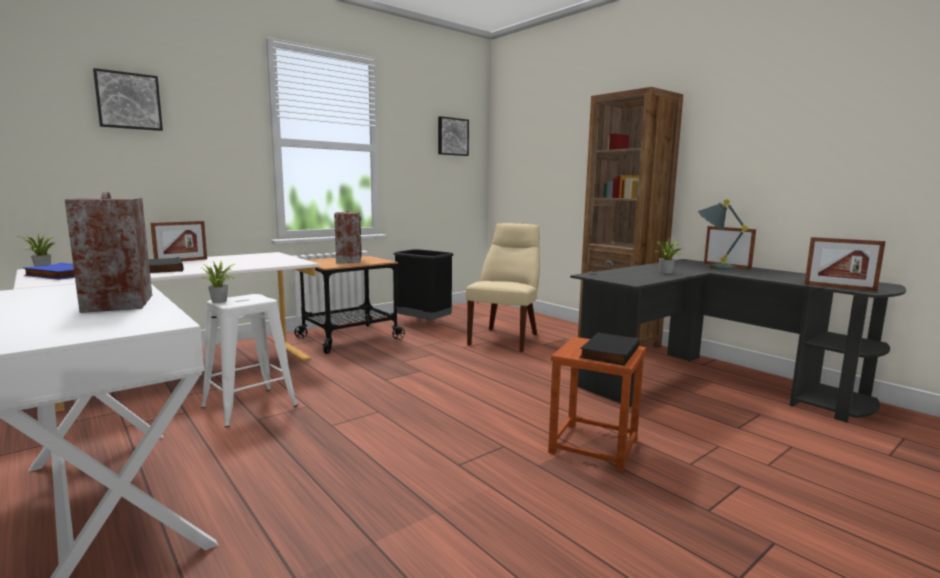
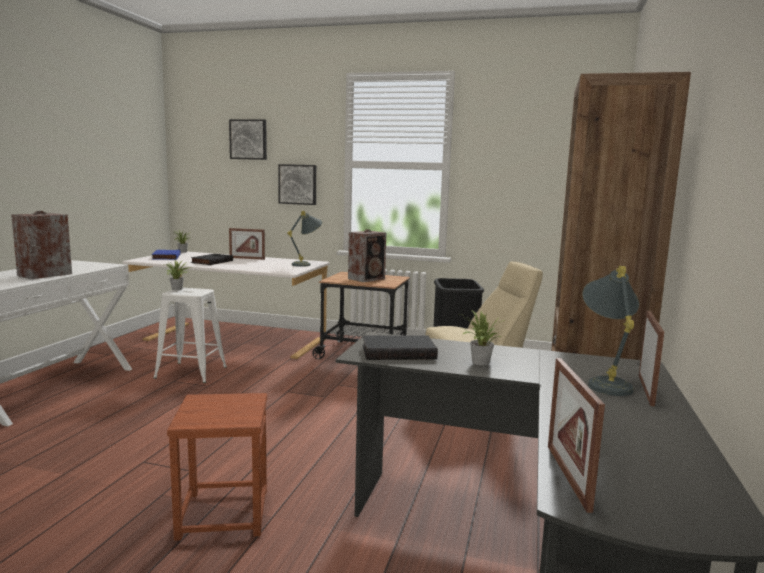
camera: 55 degrees right, 0 degrees up
picture [438,116,469,156] -> picture moved to [278,164,316,205]
black book [580,333,639,366] -> black book moved to [362,335,438,360]
none -> grey table lamp [287,211,323,267]

